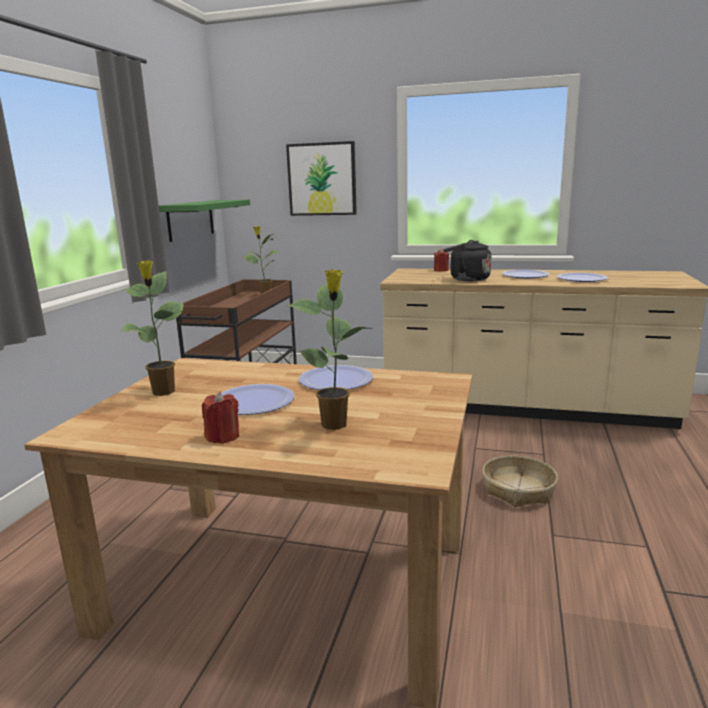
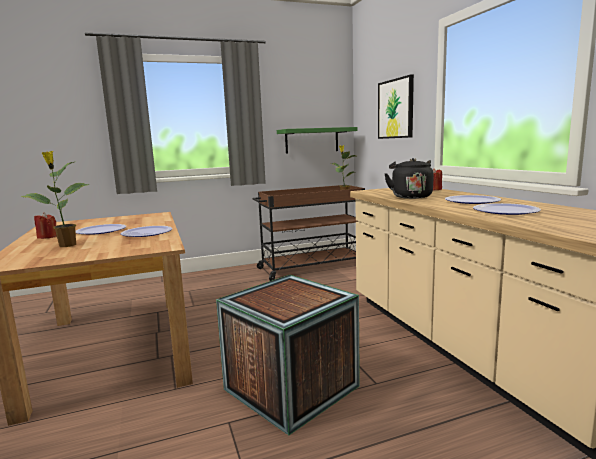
camera: 55 degrees right, 5 degrees down
potted plant [120,260,184,396] -> none
basket [482,456,558,507] -> crate [216,275,360,435]

